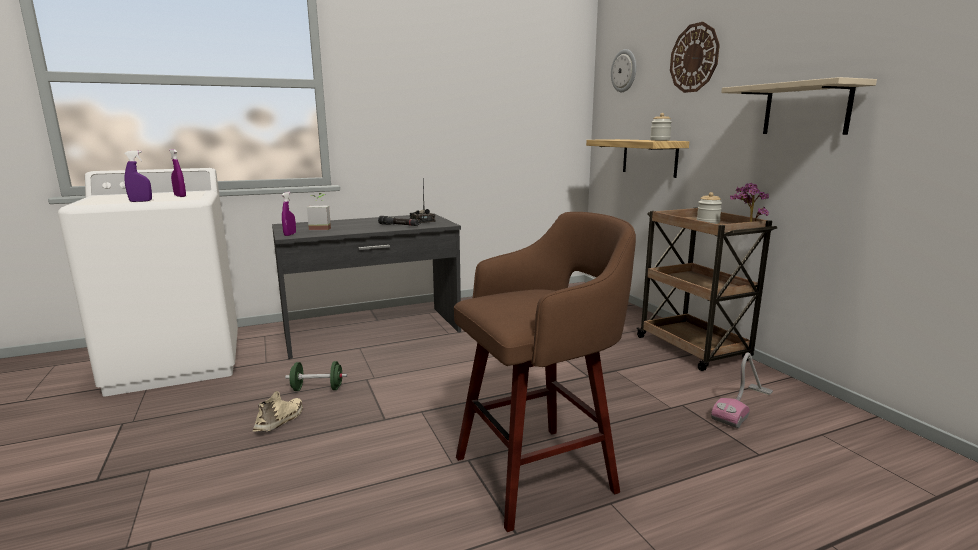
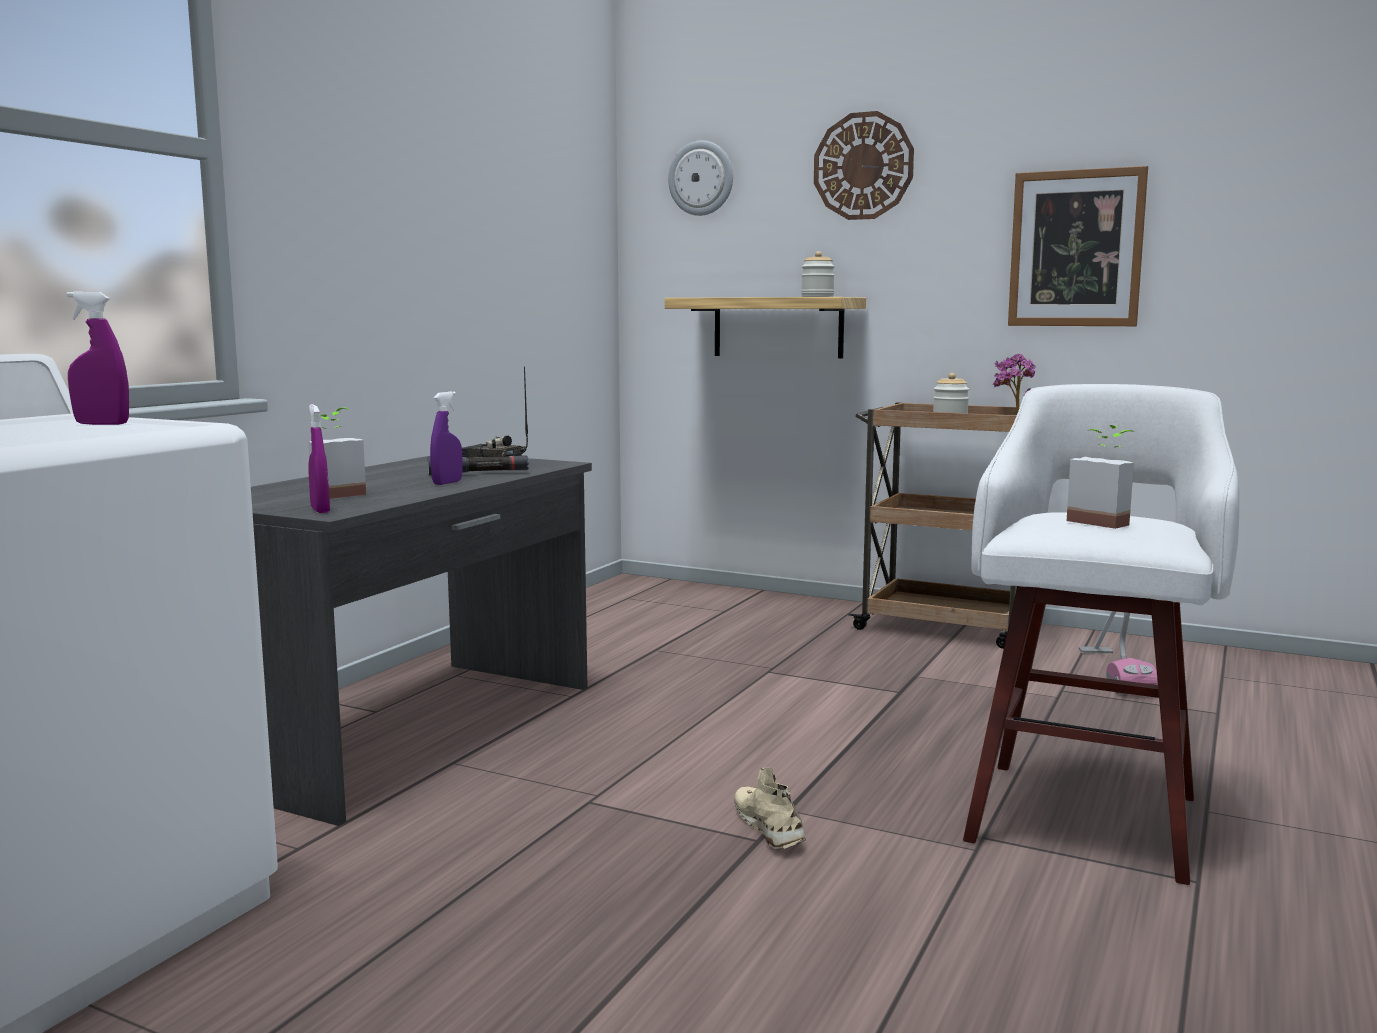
camera: 40 degrees left, 5 degrees down
purple spray bottle [124,151,152,202] -> purple spray bottle moved to [430,391,463,485]
beige shoe [253,391,303,432] -> beige shoe moved to [734,767,806,849]
green dumbbell [285,361,347,391] -> none
brown stool [454,212,636,532] -> white stool [963,384,1239,885]
beige shelf [721,77,877,135] -> picture [1008,166,1148,326]
none -> potted plant [1067,425,1135,529]

